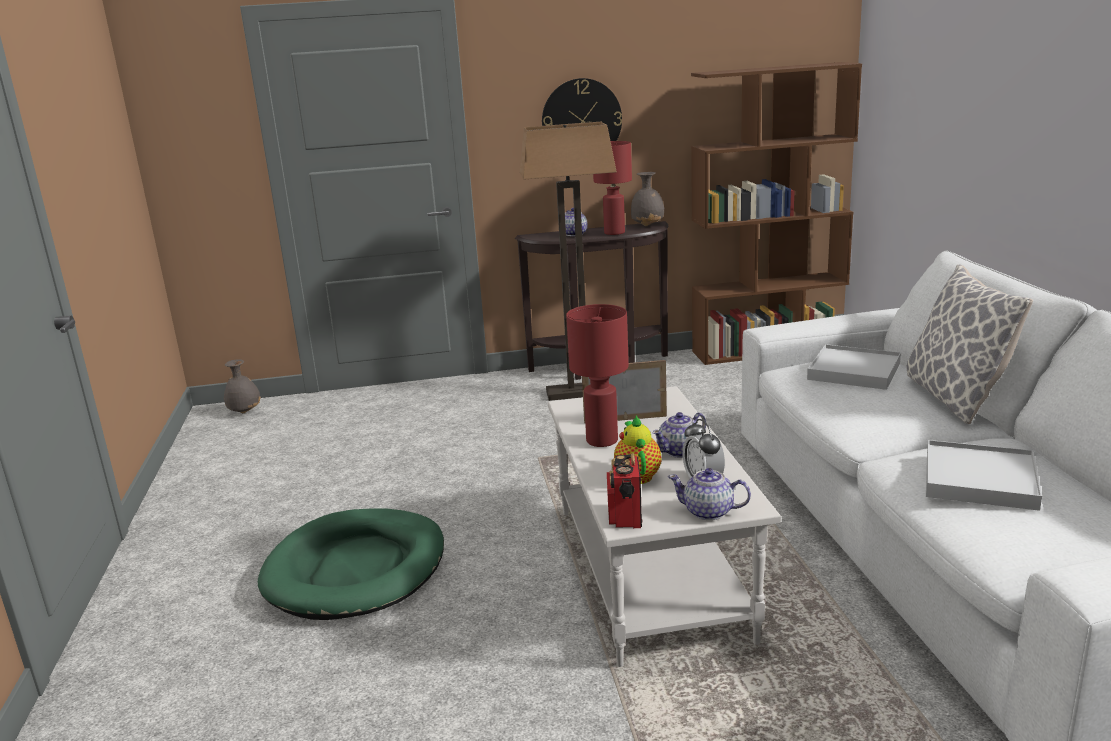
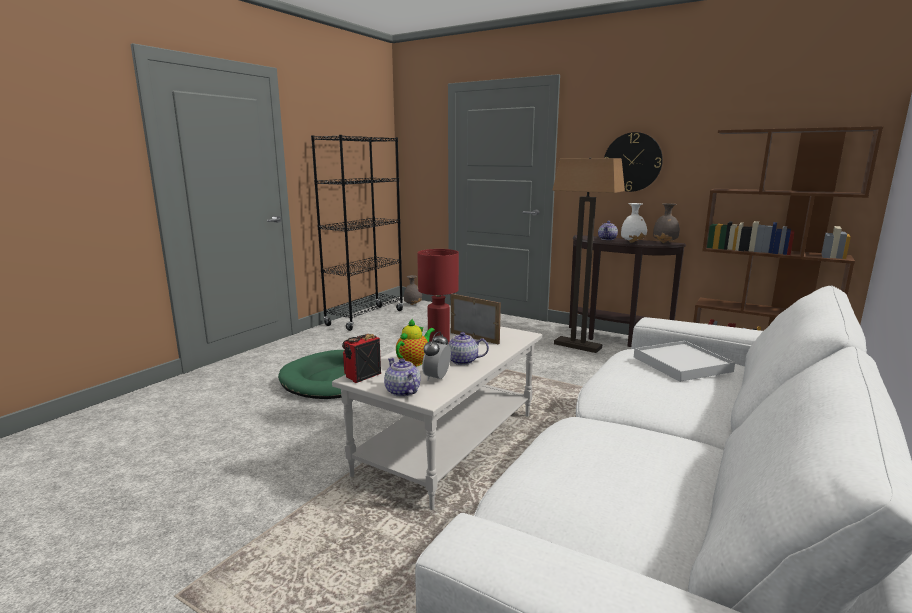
camera: 40 degrees right, 5 degrees down
red table lamp [593,141,632,235] -> white vase [621,203,647,243]
pillow [907,264,1033,424] -> none
white tray [926,440,1042,511] -> none
none -> black bookcase [311,135,403,331]

